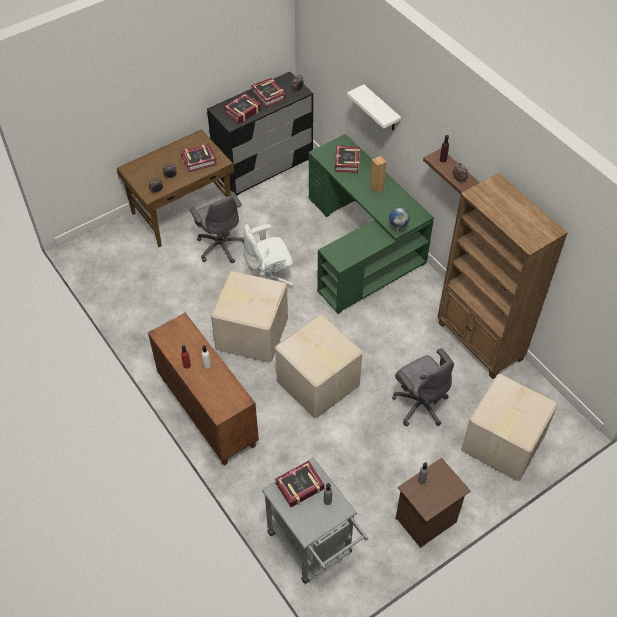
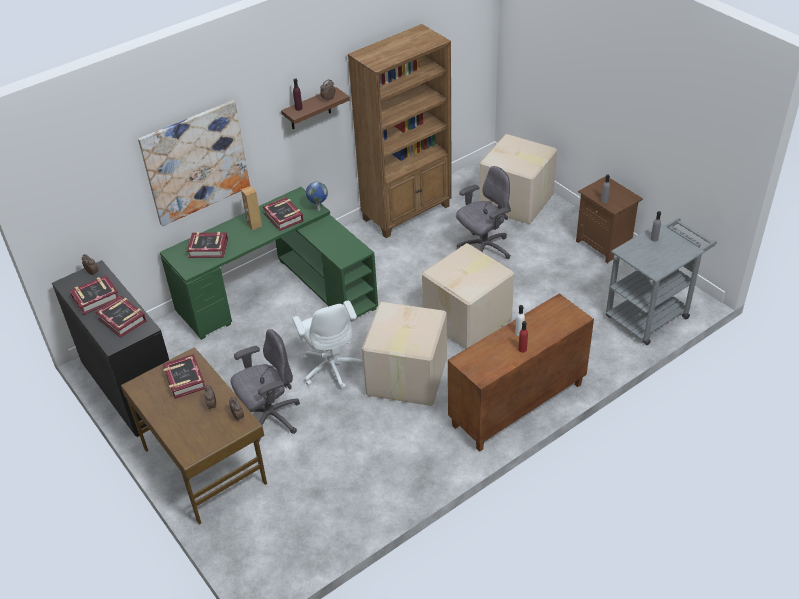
camera: 90 degrees left, 10 degrees down
book [275,461,325,507] -> book moved to [263,197,304,231]
white shelf [347,85,401,130] -> picture [138,100,250,226]

